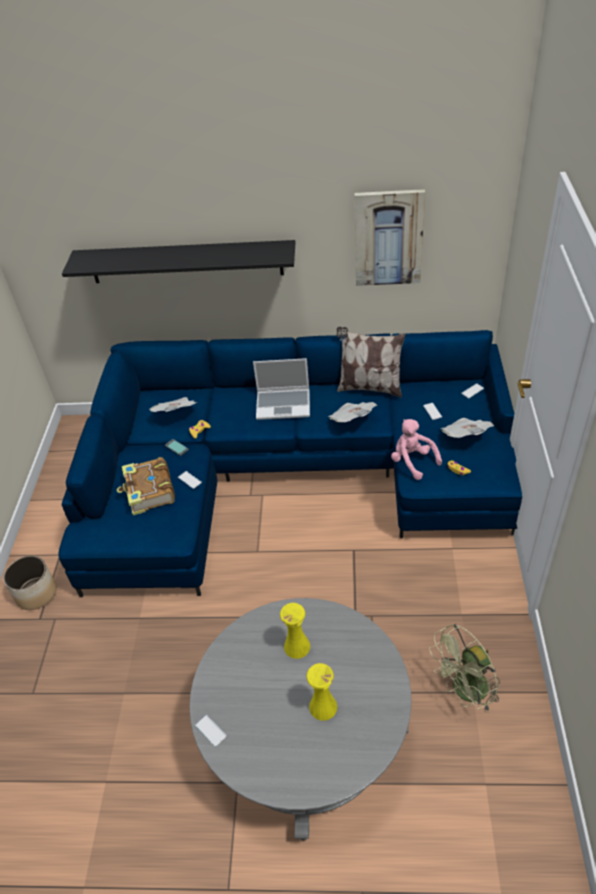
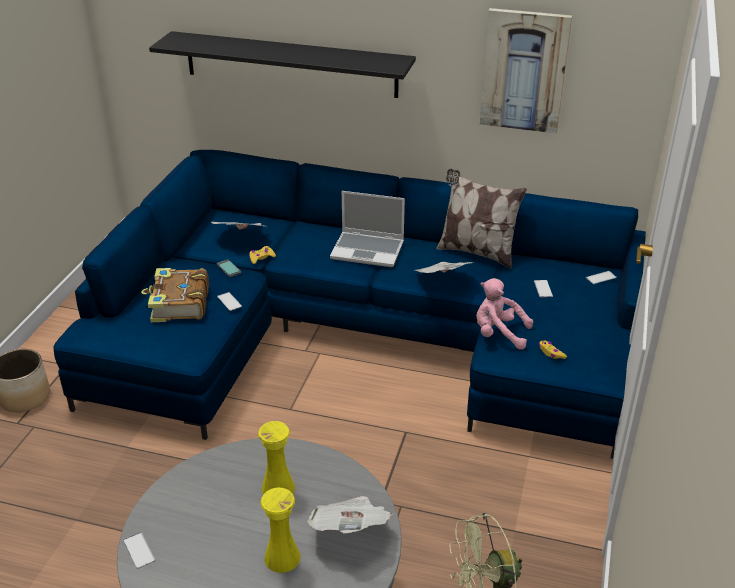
camera: 10 degrees right, 10 degrees down
pink plush toy [391,419,442,480] -> pink plush toy turned 45 degrees counterclockwise [476,278,533,349]
newspaper [441,418,494,438] -> newspaper moved to [307,496,392,534]

